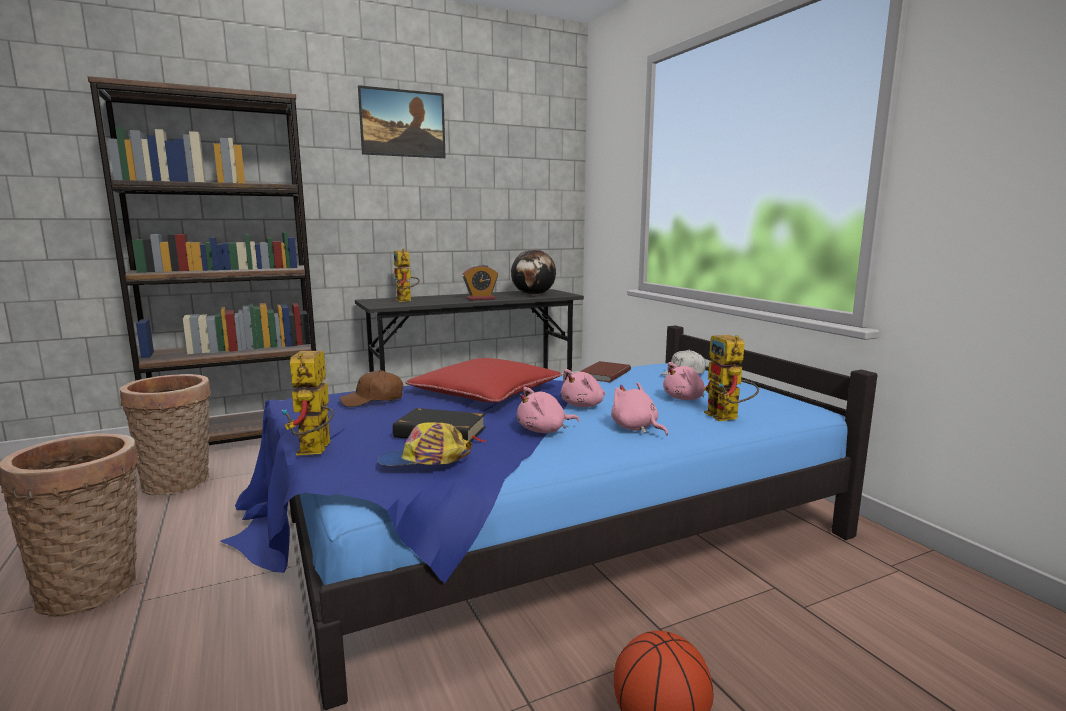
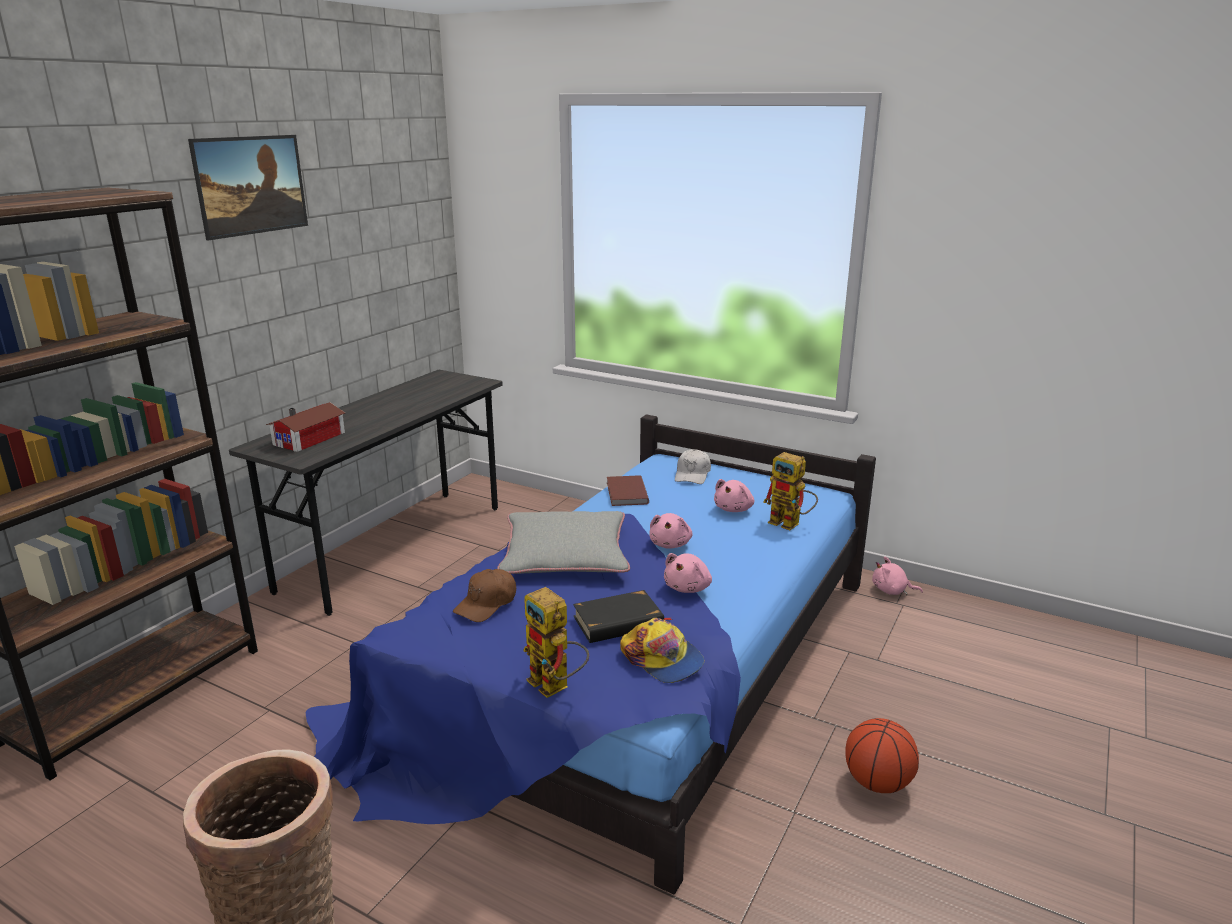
camera: 35 degrees left, 10 degrees up
basket [120,374,211,495] -> none
cap [378,422,472,466] -> cap turned 90 degrees counterclockwise [620,618,704,683]
toy robot [394,248,420,302] -> toy house [266,402,345,452]
red pillow [406,358,562,403] -> grey pillow [497,511,630,574]
alarm clock [462,264,498,300] -> none
globe [511,249,556,295] -> none
pink plush toy [611,382,668,435] -> pink plush toy moved to [872,556,923,595]

